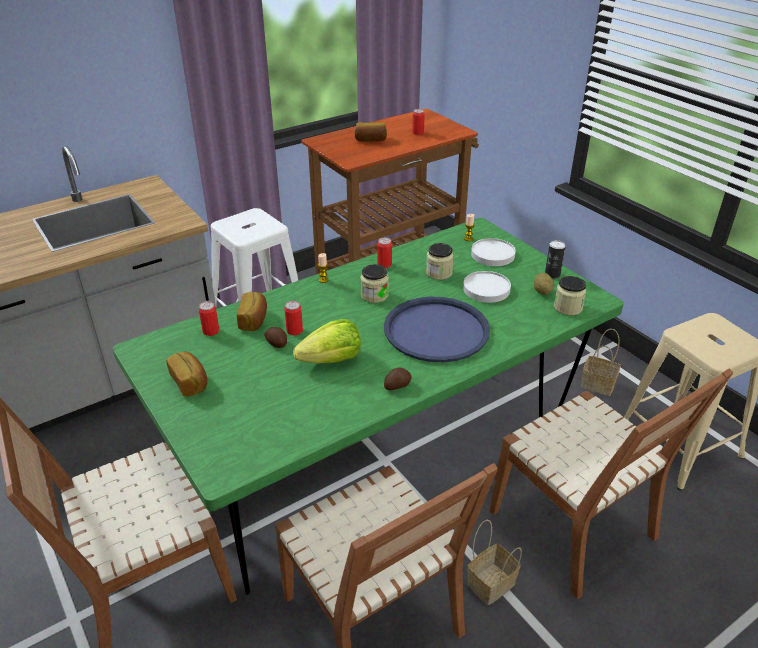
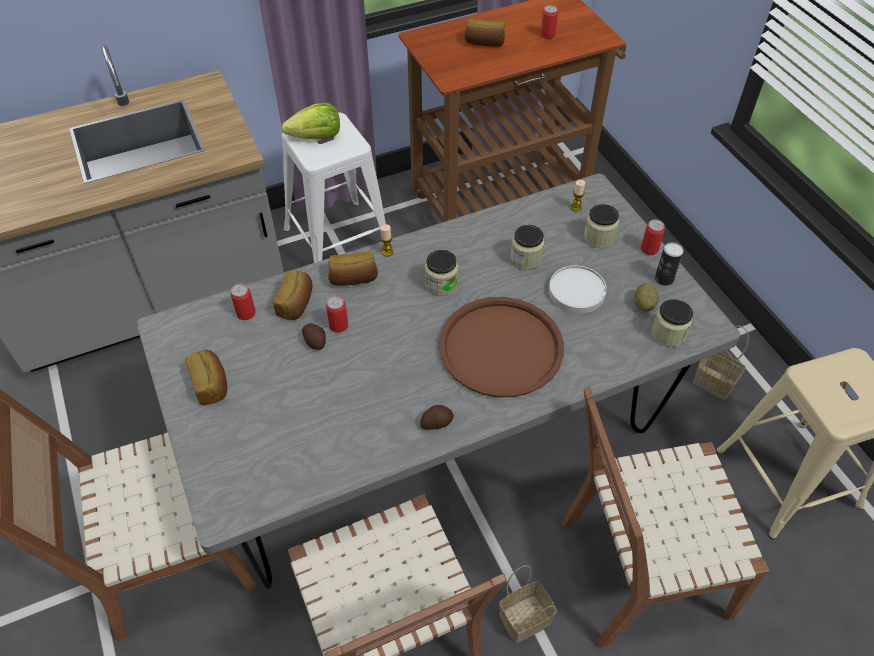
camera: 10 degrees right, 15 degrees up
green dining table [113,218,624,595] -> grey dining table [137,174,740,589]
lettuce [293,319,361,364] -> lettuce moved to [282,103,340,140]
can [377,238,392,268] -> can moved to [641,220,665,255]
blue tray [384,297,490,362] -> brown tray [439,297,564,397]
white plate [471,238,516,266] -> jar [584,204,619,248]
chair [489,368,733,599] -> chair turned 105 degrees clockwise [562,386,769,648]
none -> bread [328,251,378,286]

